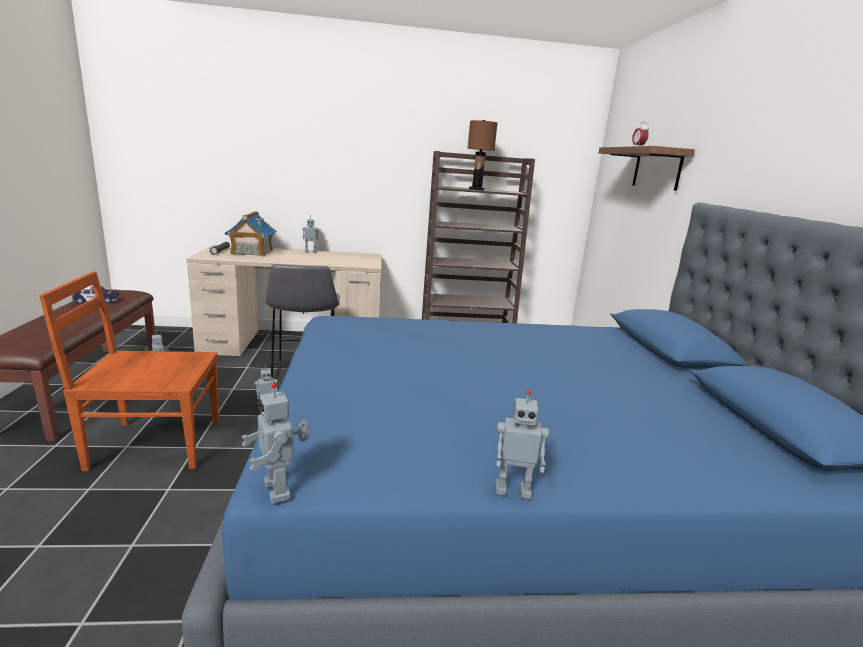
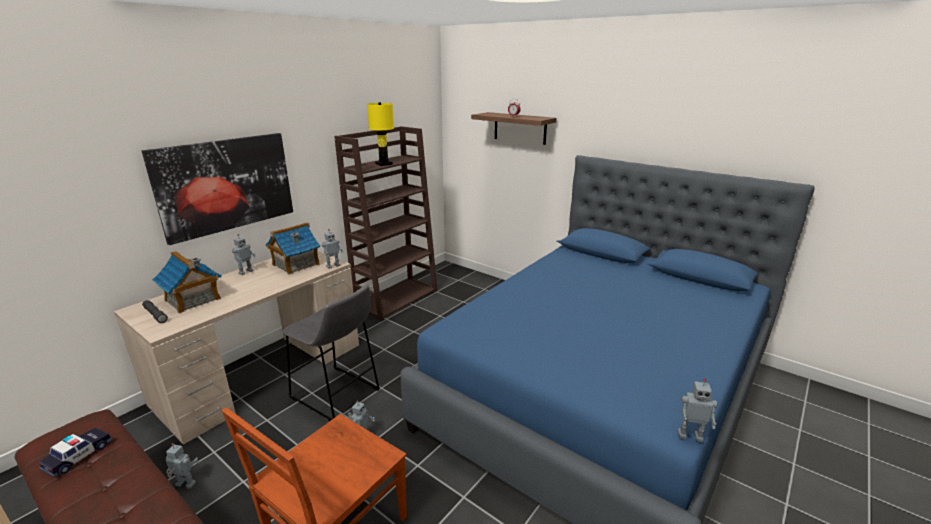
camera: 45 degrees left, 5 degrees up
brown table lamp [467,120,498,191] -> yellow table lamp [367,102,394,166]
toy robot [496,390,549,499] -> toy robot moved to [322,229,343,269]
none -> picture [142,133,293,245]
none -> toy house [266,222,320,275]

